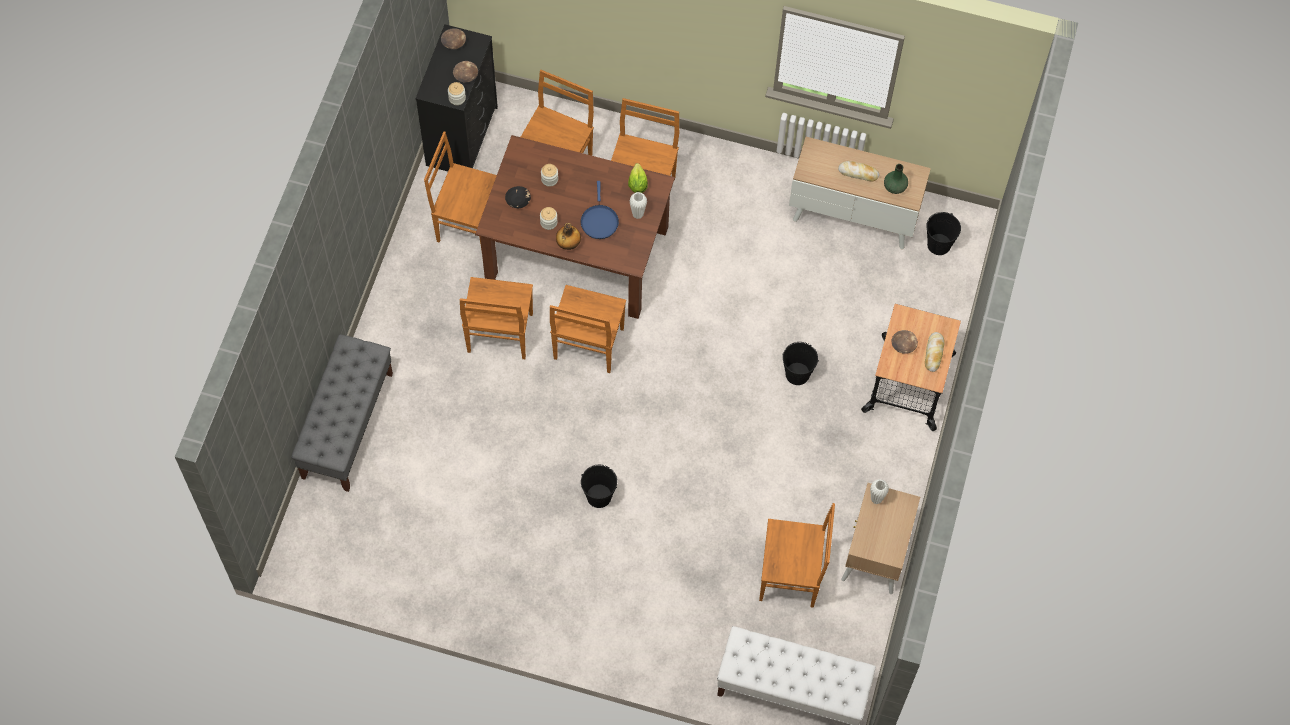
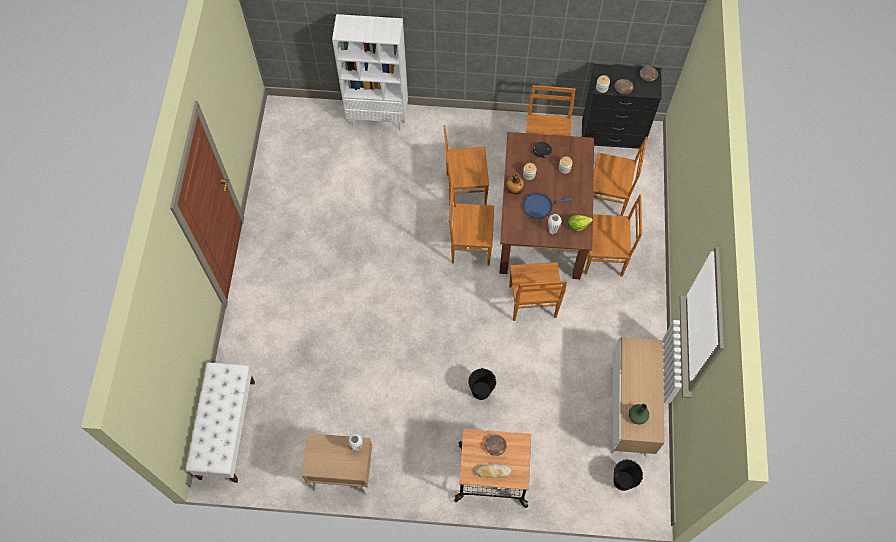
camera: 80 degrees right, 0 degrees up
grey bench [291,334,393,492] -> white bookcase [332,14,408,129]
black bucket [581,465,617,508] -> none
brown chair [759,503,835,608] -> brown chair moved to [509,262,567,321]
bread [838,161,880,181] -> none

